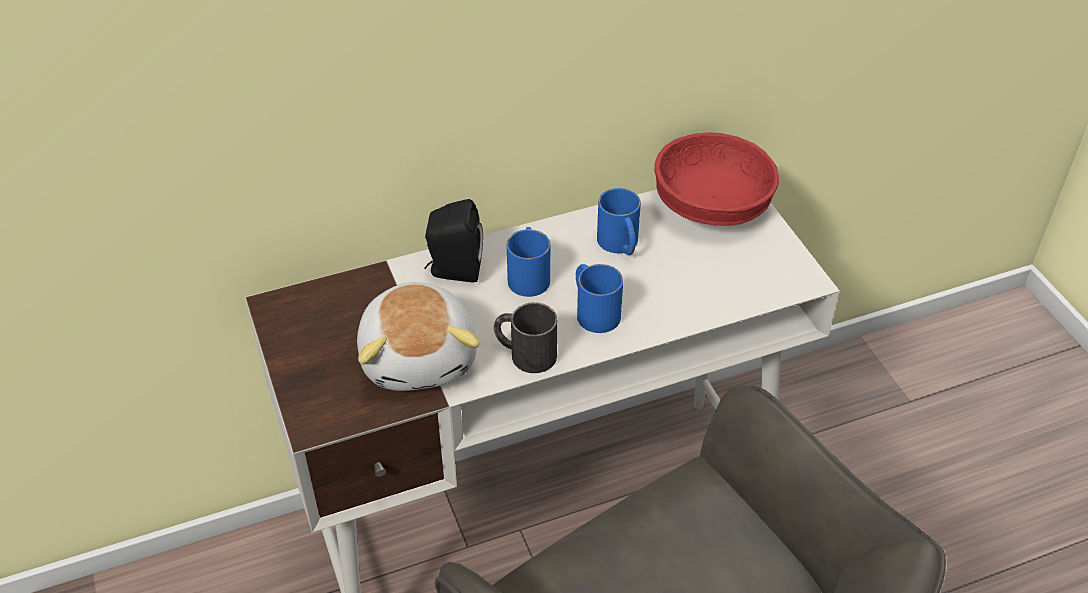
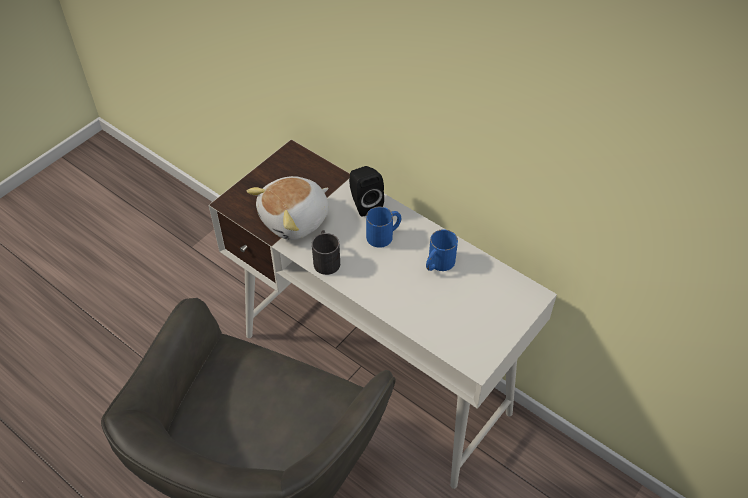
camera: 60 degrees right, 5 degrees up
blue mug [576,264,623,333] -> none
red bowl [654,132,779,226] -> none

